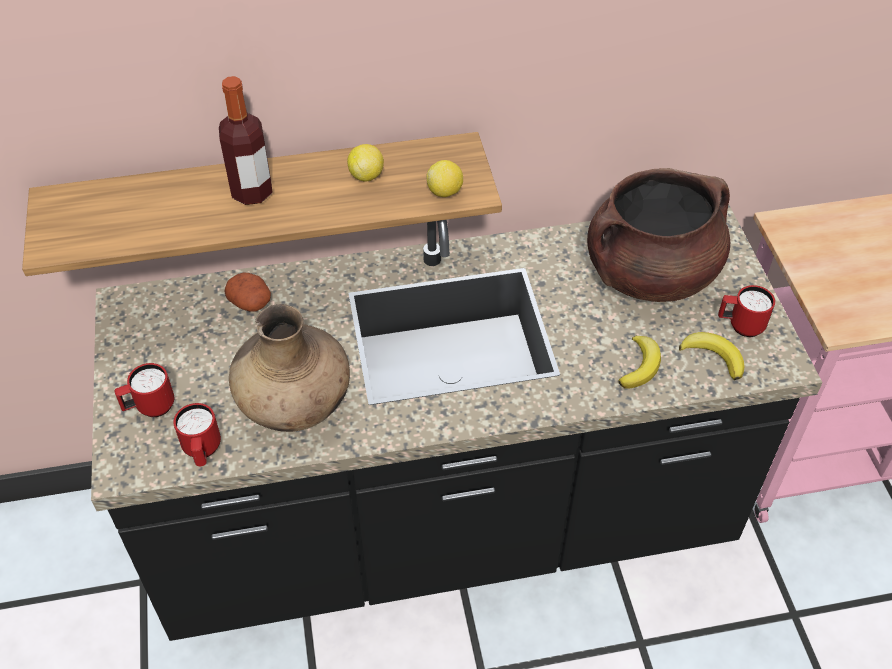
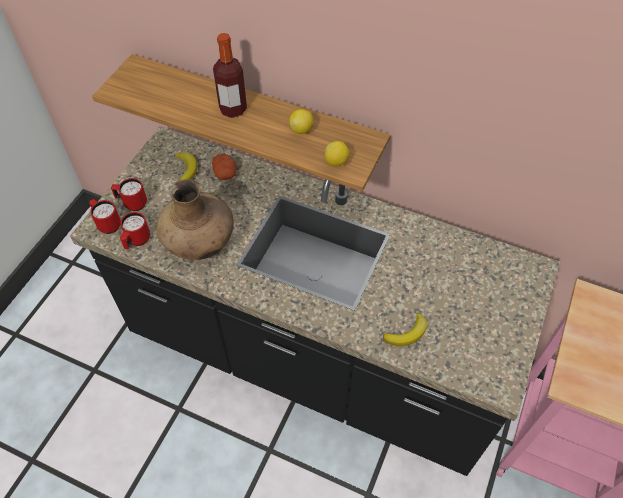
camera: 35 degrees right, 5 degrees up
brown cooking pot [587,168,730,302] -> none
banana [679,332,744,380] -> banana moved to [175,152,197,181]
red mug [718,285,775,337] -> red mug moved to [89,199,121,234]

